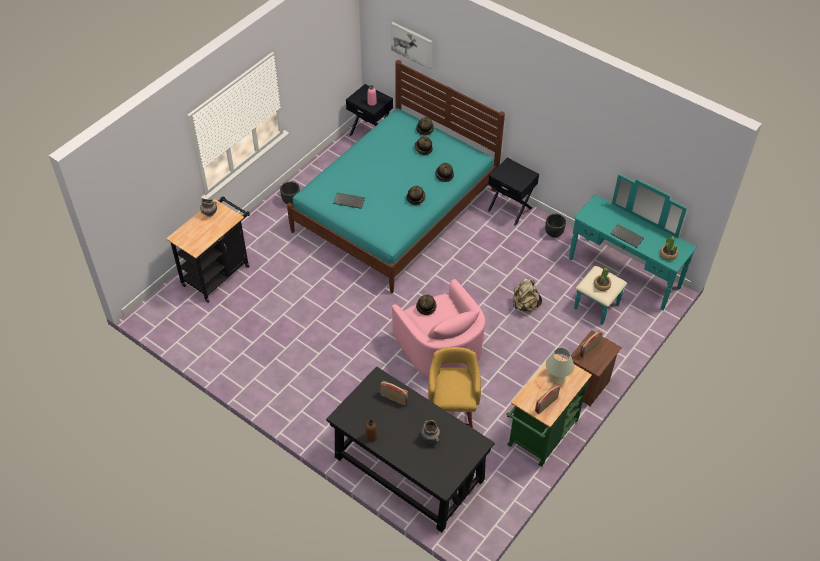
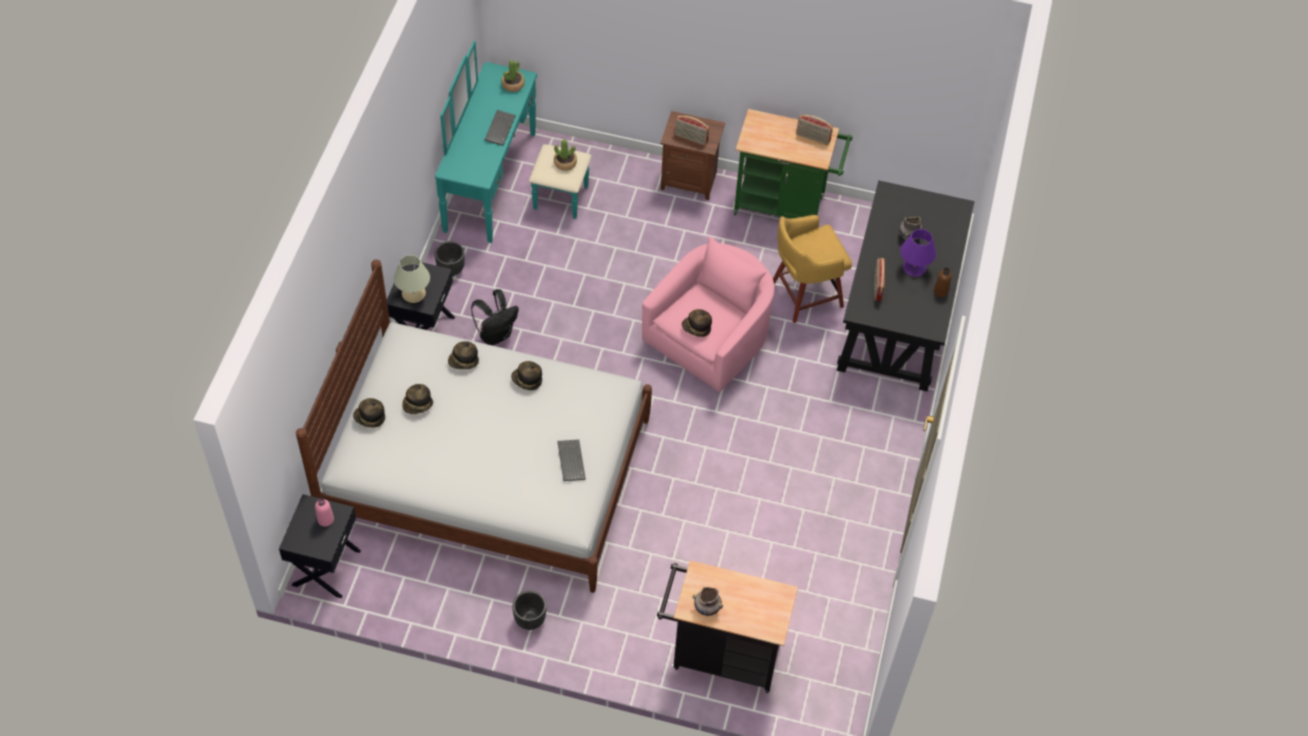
camera: 115 degrees left, 5 degrees up
turquoise bed [287,60,505,293] -> white bed [296,260,652,593]
picture [391,22,433,69] -> none
beige backpack [513,278,542,311] -> none
beige table lamp [546,348,574,384] -> beige table lamp moved to [393,255,430,303]
none -> black backpack [471,289,519,345]
none -> purple table lamp [900,229,936,277]

